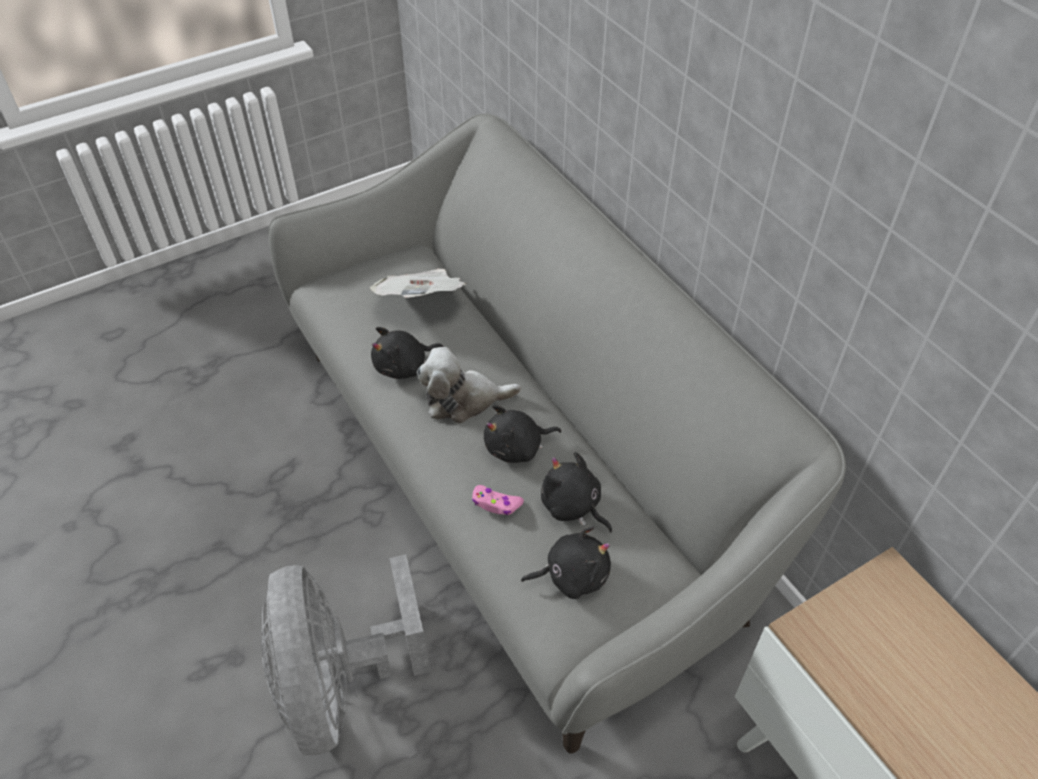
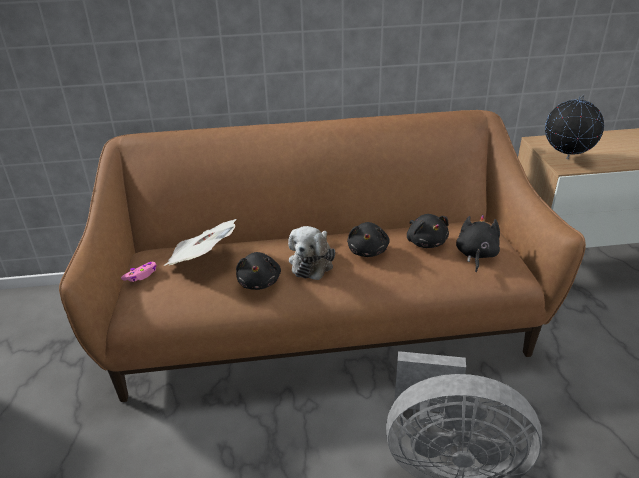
camera: 65 degrees left, 15 degrees down
grey sofa [268,113,846,754] -> brown sofa [59,110,586,402]
pink game controller [472,485,524,515] -> pink game controller moved to [121,262,157,282]
black plush toy [541,452,612,533] -> black plush toy turned 90 degrees counterclockwise [407,214,449,248]
none -> globe [545,94,604,159]

